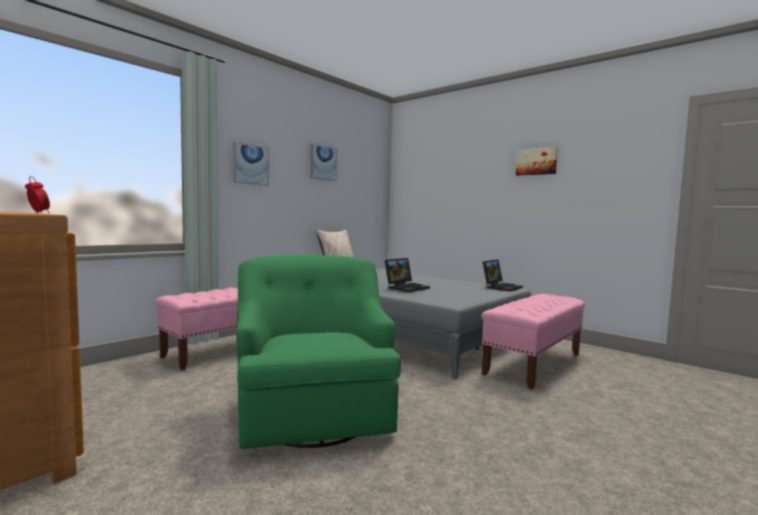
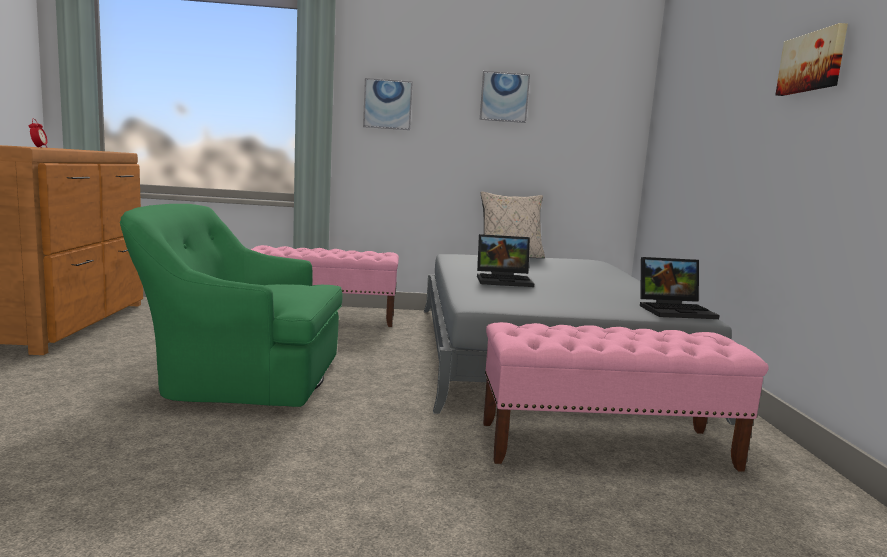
camera: 45 degrees right, 5 degrees up
green armchair [236,255,401,449] -> green armchair turned 120 degrees counterclockwise [120,204,343,407]

